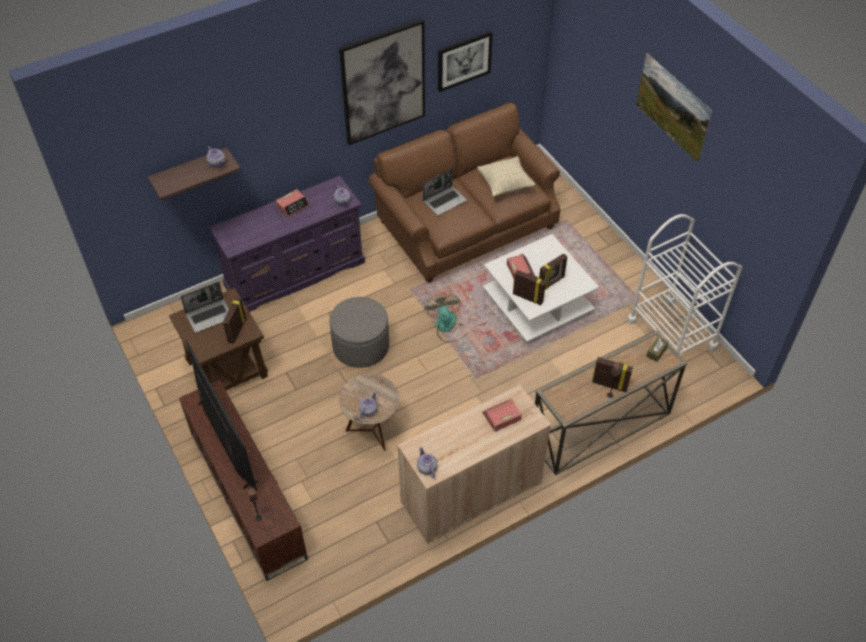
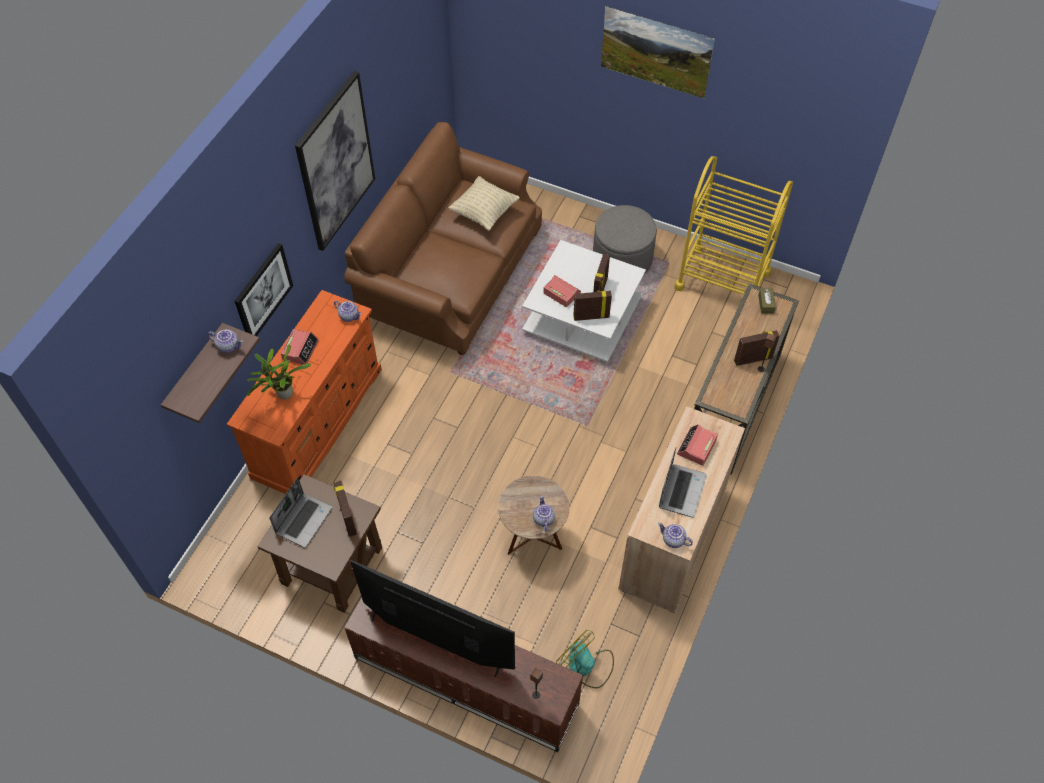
camera: 35 degrees left, 5 degrees up
purple dresser [209,176,365,312] -> orange dresser [227,290,382,494]
grey ottoman [330,297,389,368] -> grey ottoman moved to [593,205,657,273]
laptop [423,169,467,216] -> laptop moved to [659,448,707,517]
fan [424,294,469,343] -> fan moved to [556,630,614,688]
picture [438,31,493,92] -> picture moved to [235,243,293,336]
white cart [627,214,742,354] -> yellow cart [674,156,793,295]
none -> potted plant [247,344,311,399]

